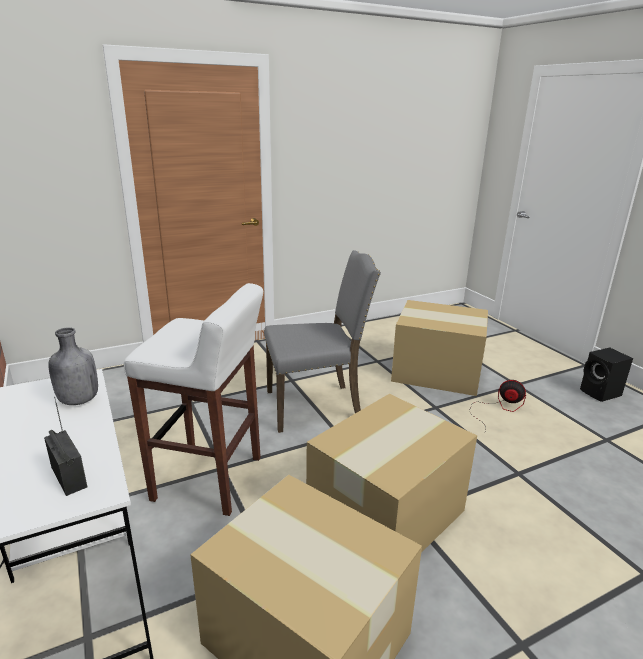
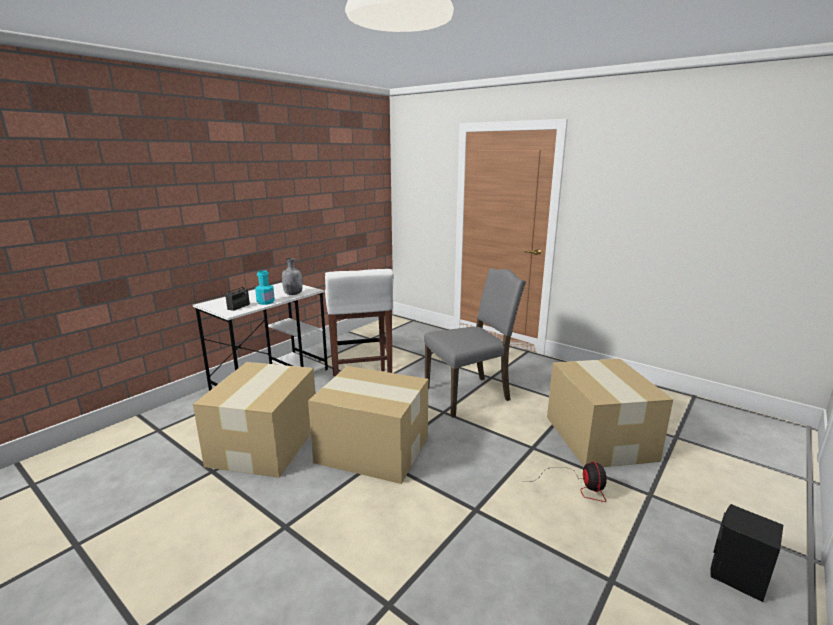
camera: 65 degrees right, 5 degrees down
grey chair [264,250,381,433] -> grey chair turned 75 degrees counterclockwise [424,268,526,418]
none -> turquoise bottle [255,270,275,305]

